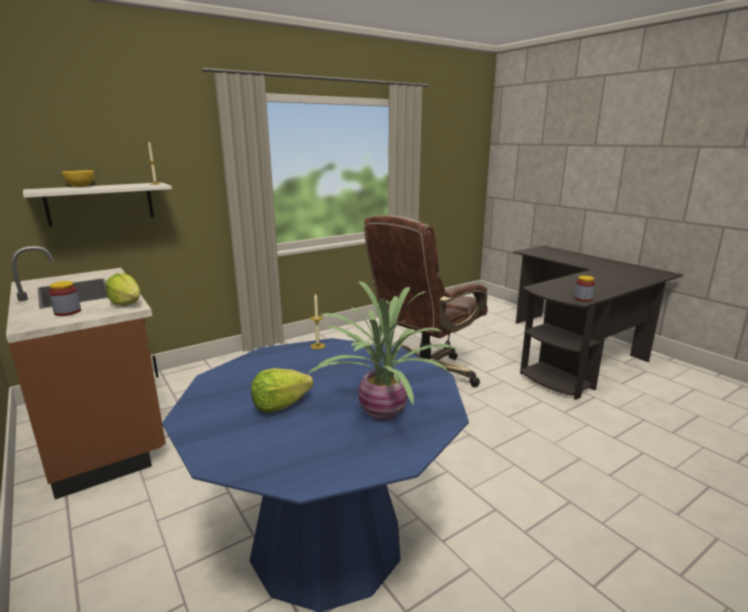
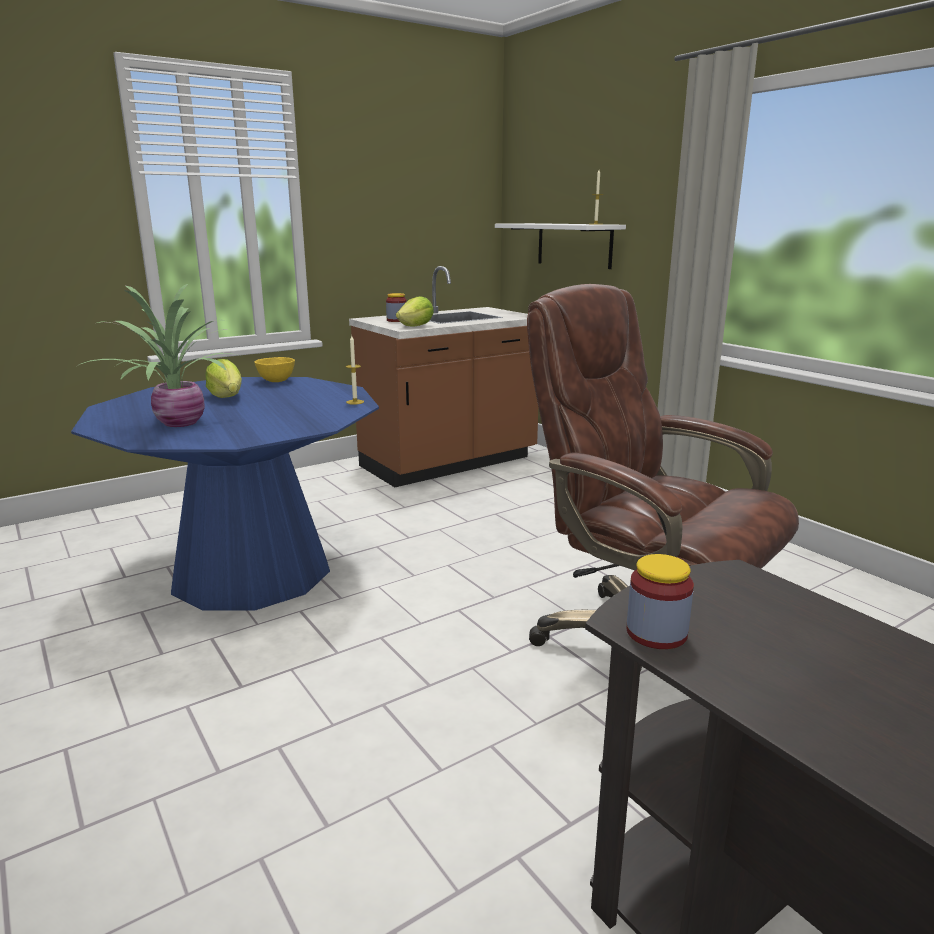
camera: 90 degrees right, 0 degrees up
yellow bowl [61,170,94,187] -> yellow bowl moved to [254,357,295,382]

